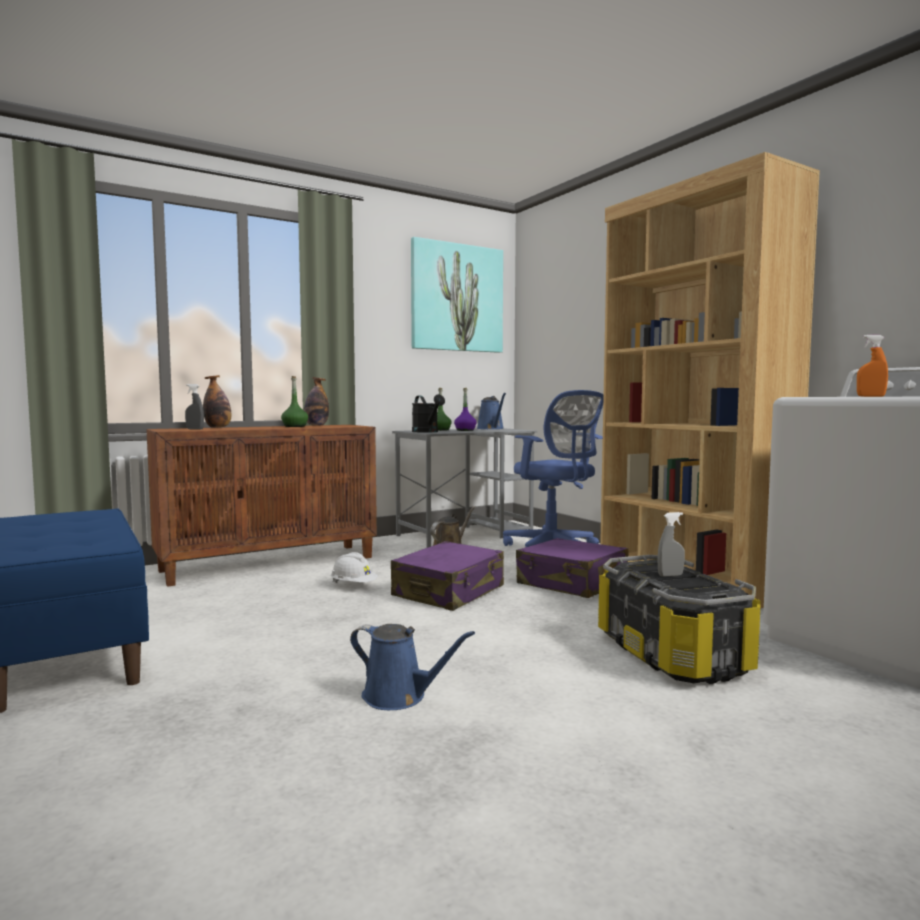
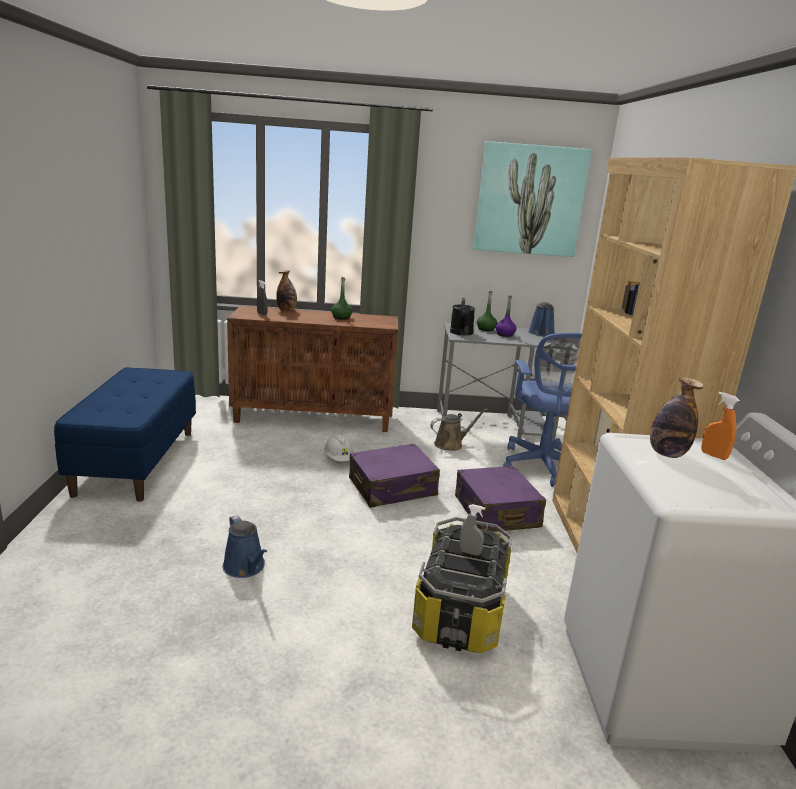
camera: 30 degrees right, 15 degrees up
bottle [304,377,329,426] -> bottle moved to [650,377,704,458]

